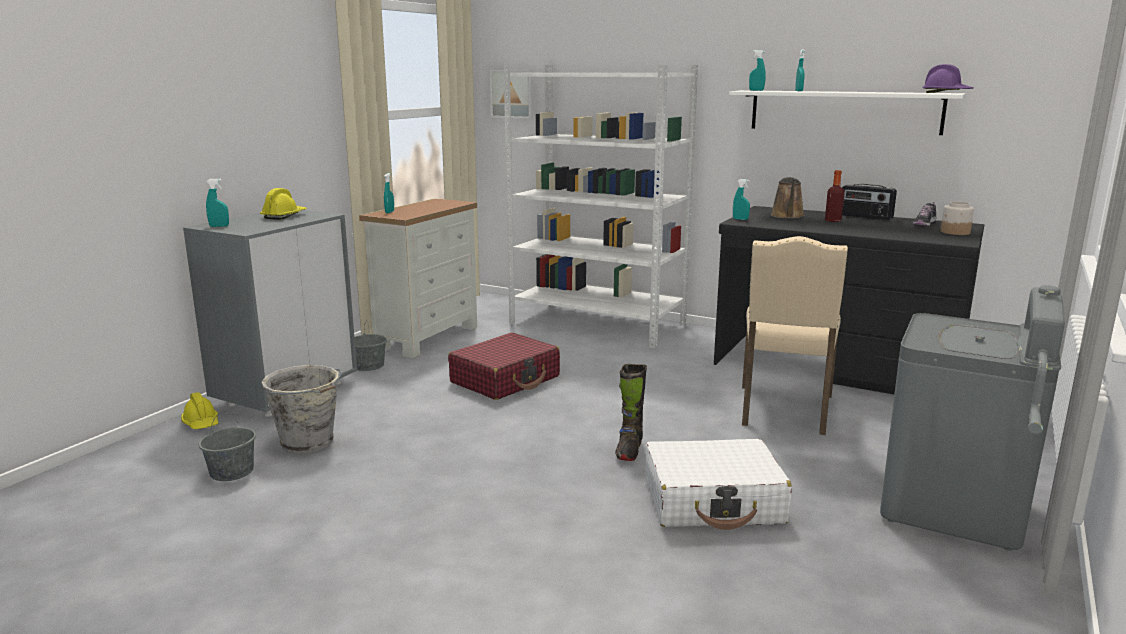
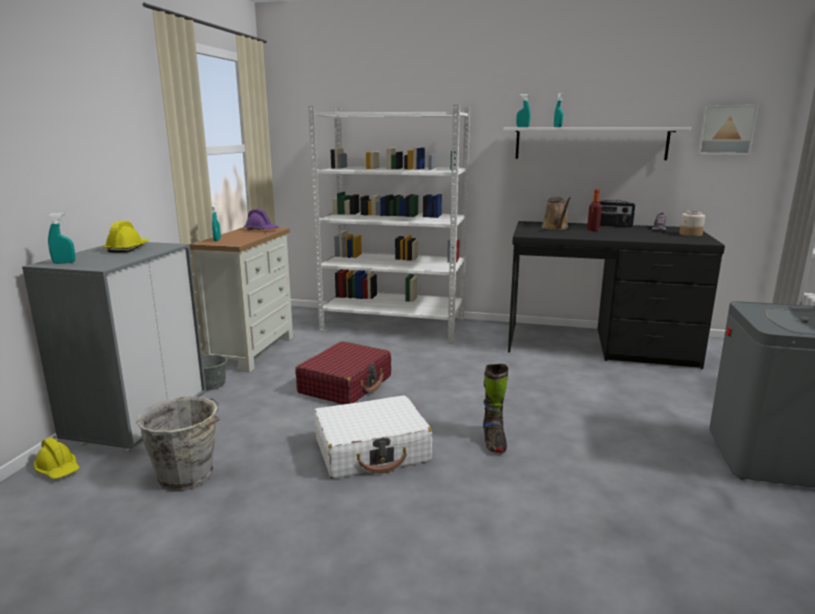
camera: 15 degrees left, 0 degrees up
grey bucket [199,411,256,481] -> none
picture [490,70,533,119] -> picture moved to [697,105,759,155]
white suitcase [645,439,792,530] -> white suitcase moved to [314,395,432,479]
turquoise spray bottle [733,179,750,220] -> none
beige chair [742,236,848,435] -> none
purple hard hat [922,64,973,93] -> purple hard hat moved to [244,209,279,231]

